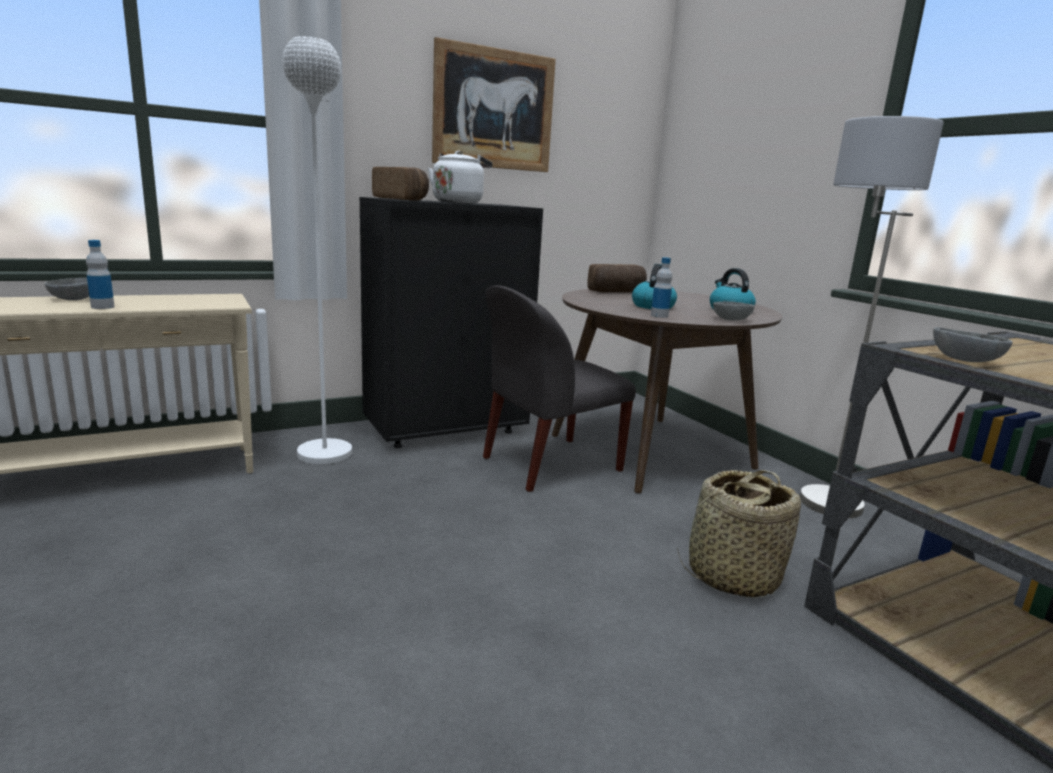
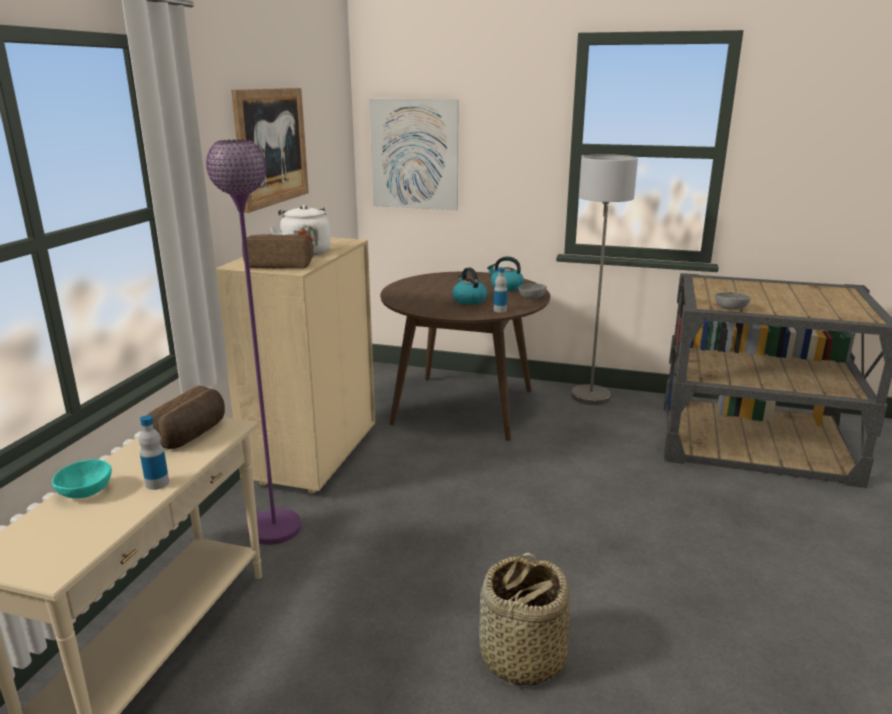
camera: 45 degrees left, 5 degrees up
grey bowl [45,278,89,300] -> turquoise bowl [52,459,112,498]
white floor lamp [282,36,352,464] -> purple floor lamp [206,139,302,545]
black cabinet [360,197,543,448] -> beige cabinet [216,237,375,493]
grey chair [483,285,636,492] -> none
bread [588,264,647,293] -> bread moved to [147,386,225,449]
basket [677,470,801,598] -> basket moved to [479,553,570,686]
none -> picture [369,99,459,210]

